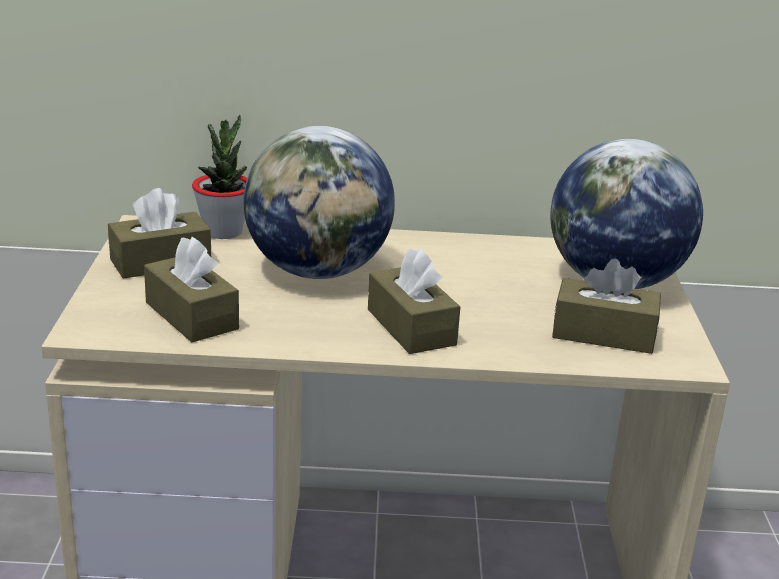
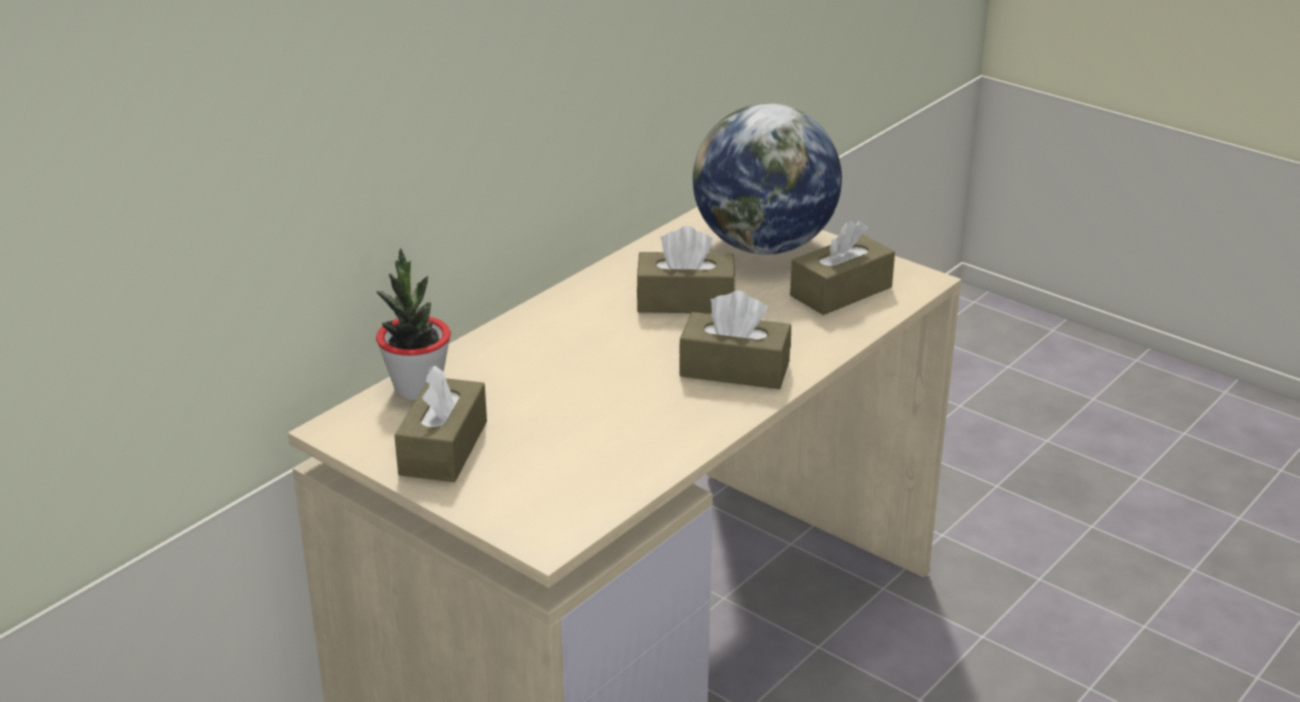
camera: 50 degrees left, 5 degrees up
brown tissue box [144,237,239,342] -> brown tissue box moved to [636,226,735,314]
globe [243,126,395,279] -> none

